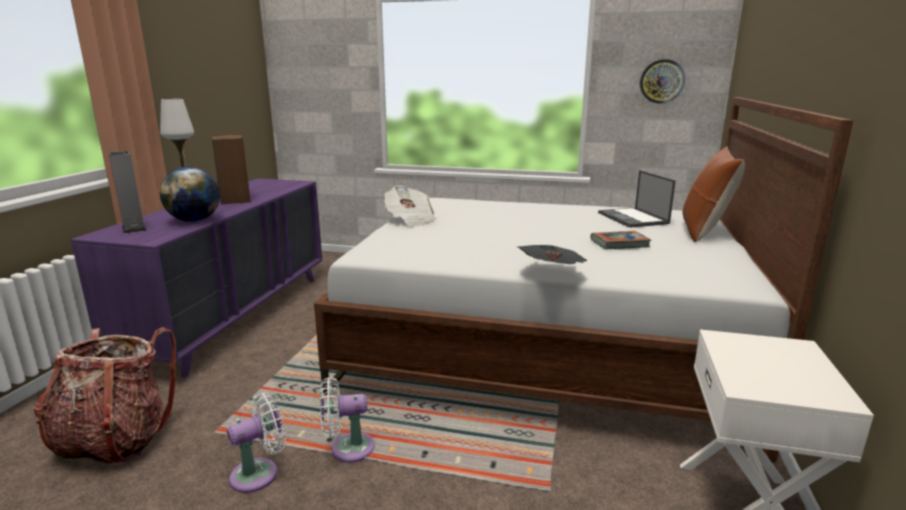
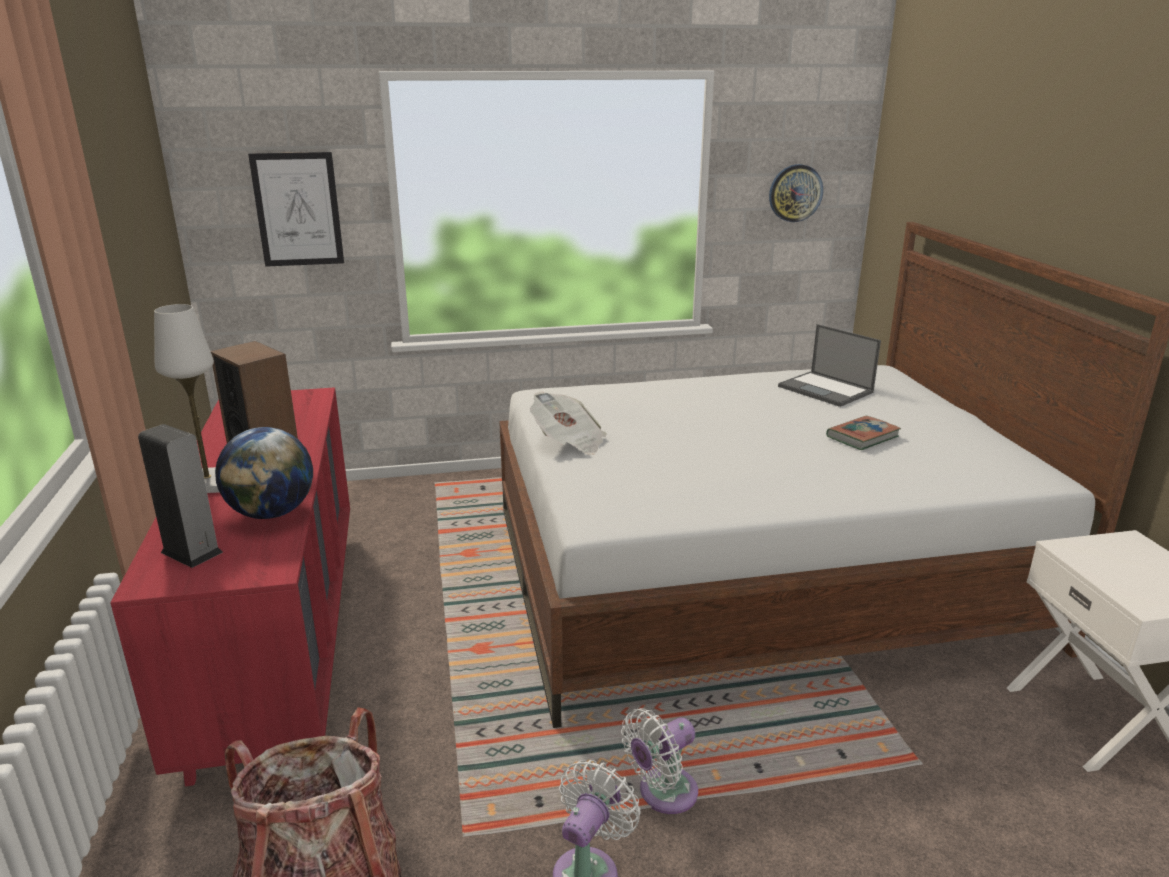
camera: 25 degrees left, 5 degrees up
purple dresser [71,178,322,378] -> red dresser [110,387,350,787]
newspaper [517,245,587,264] -> none
brown pillow [682,146,745,242] -> none
none -> picture [248,152,344,267]

